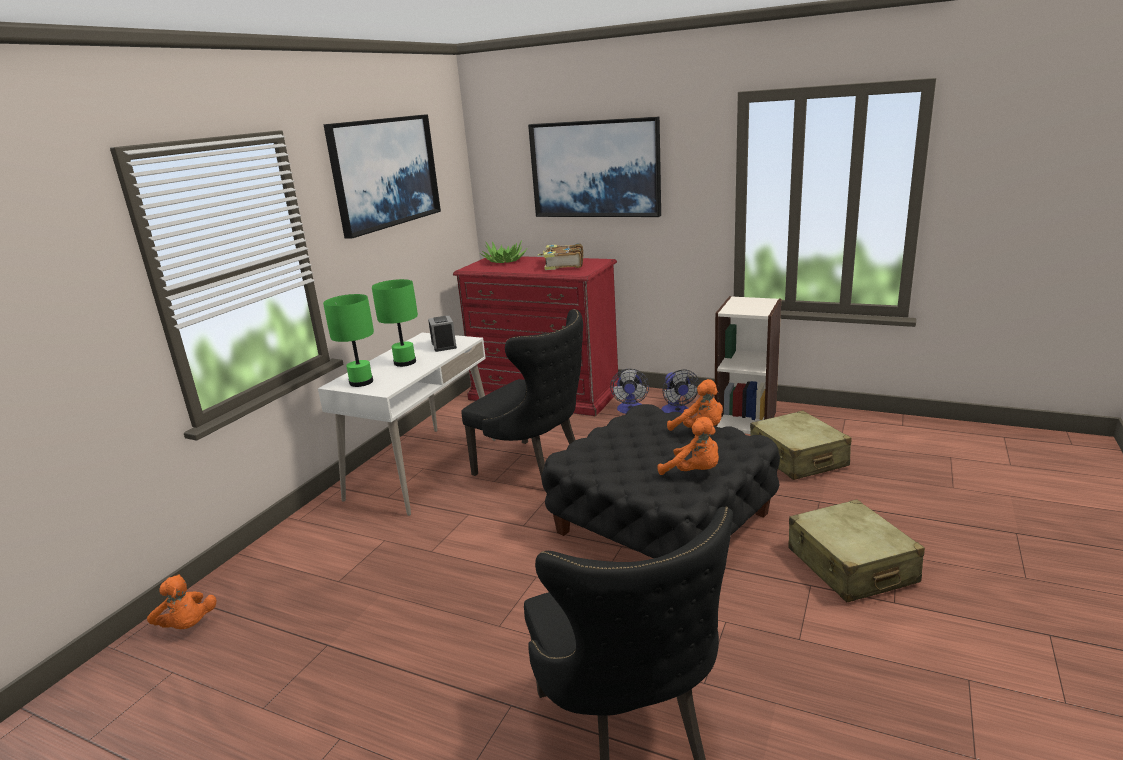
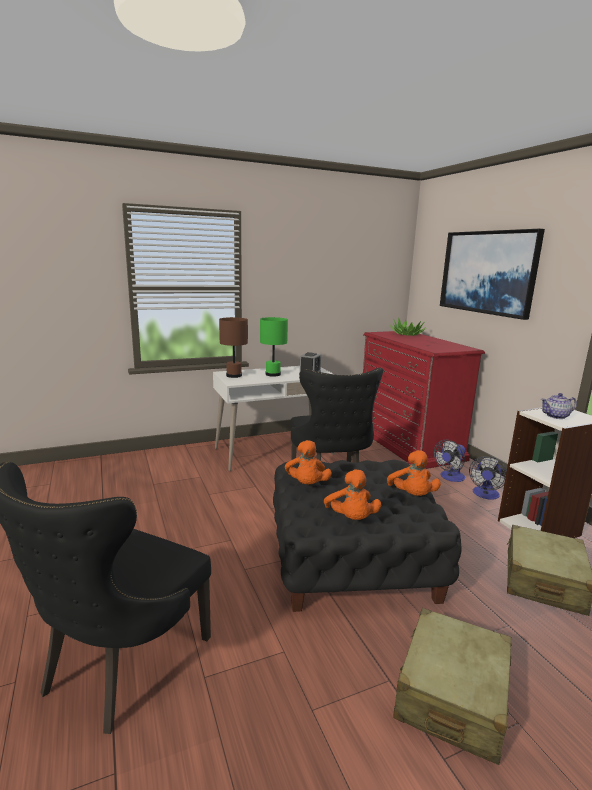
camera: 40 degrees right, 5 degrees down
orange plush toy [147,575,216,629] -> orange plush toy moved to [285,440,332,484]
picture [323,114,441,239] -> none
green table lamp [323,294,374,387] -> brown table lamp [219,317,248,378]
book [537,243,583,270] -> none
none -> teapot [541,393,577,419]

